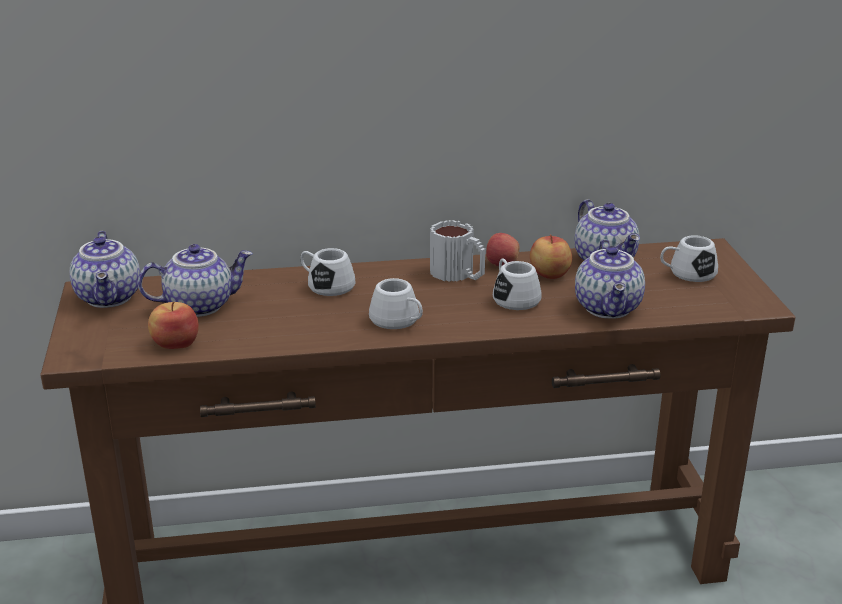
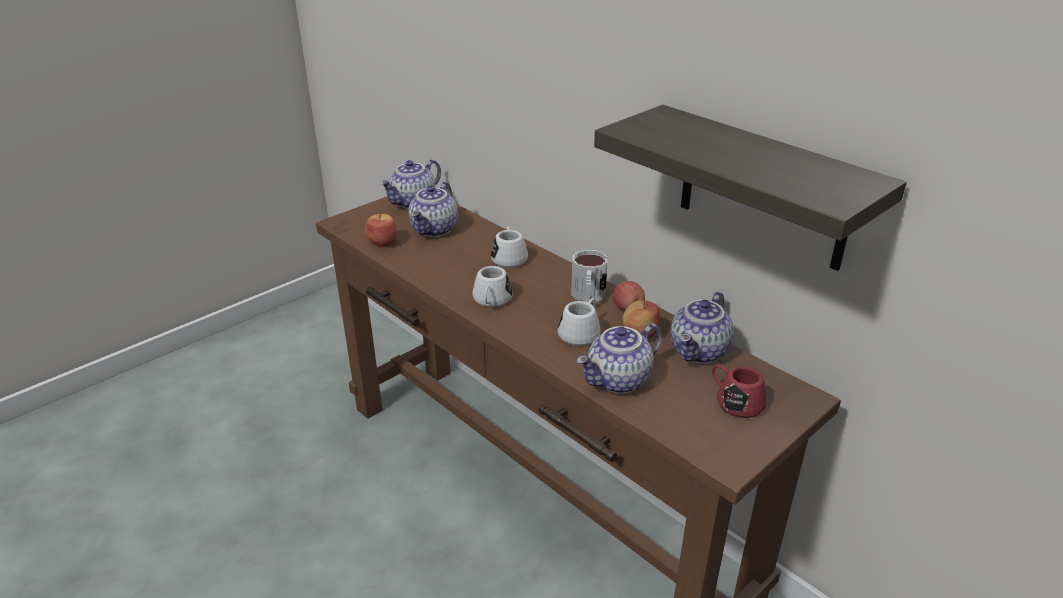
camera: 55 degrees right, 5 degrees up
teapot [138,244,253,317] -> teapot turned 75 degrees clockwise [409,181,458,237]
white mug [660,235,718,282] -> red mug [712,364,767,418]
none -> shelf [594,105,907,271]

